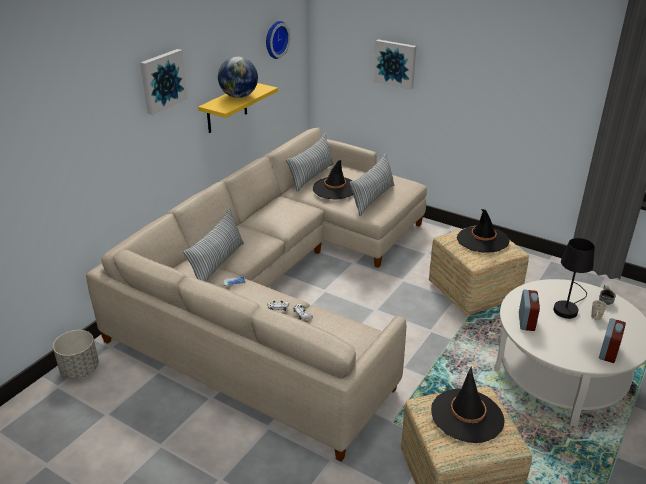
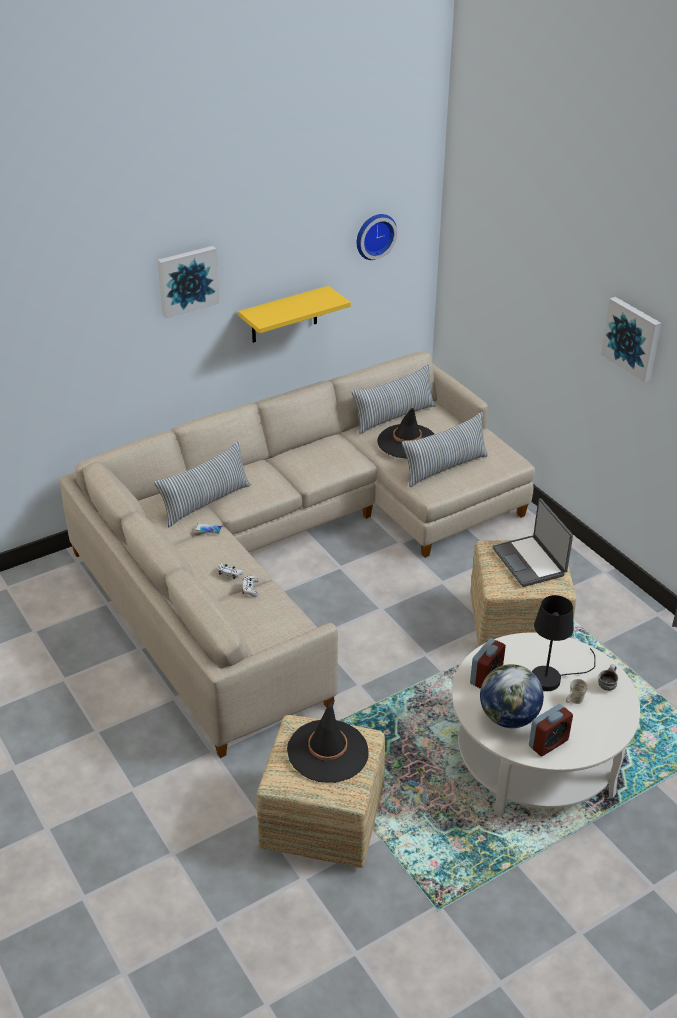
camera: 25 degrees right, 5 degrees up
grey planter [53,330,99,379] -> none
globe [218,56,258,98] -> globe moved to [480,664,544,728]
picture [374,39,416,90] -> picture moved to [601,297,661,382]
black hat [457,209,510,253] -> laptop [492,498,573,587]

